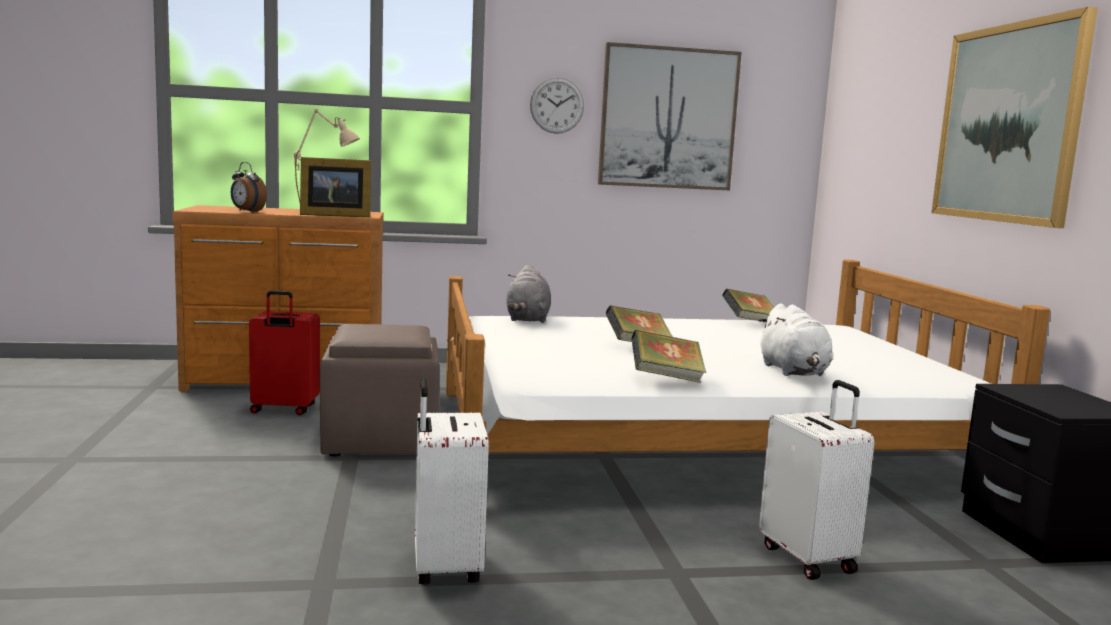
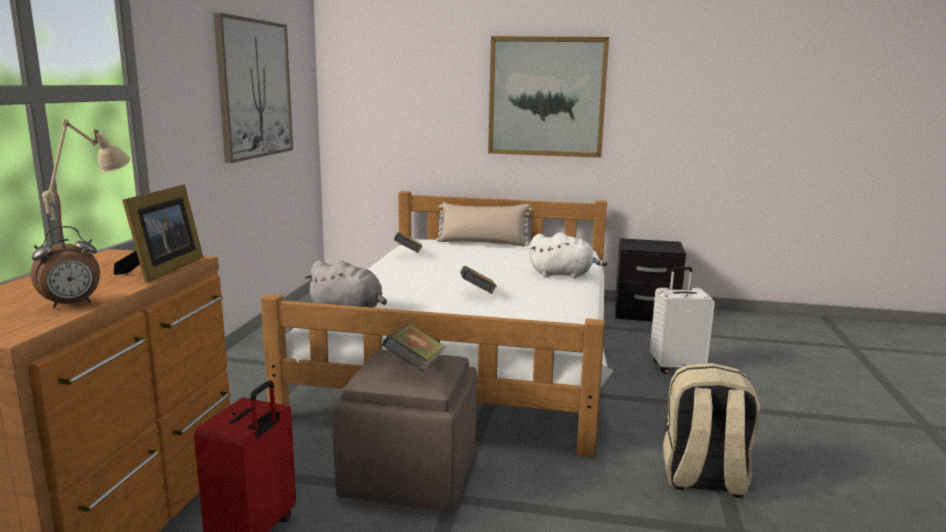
camera: 70 degrees left, 5 degrees up
white suitcase [415,378,489,585] -> beige backpack [663,363,760,498]
wall clock [530,77,584,134] -> none
book [632,330,706,383] -> book moved to [382,324,445,372]
none -> beige pillow [436,202,532,247]

